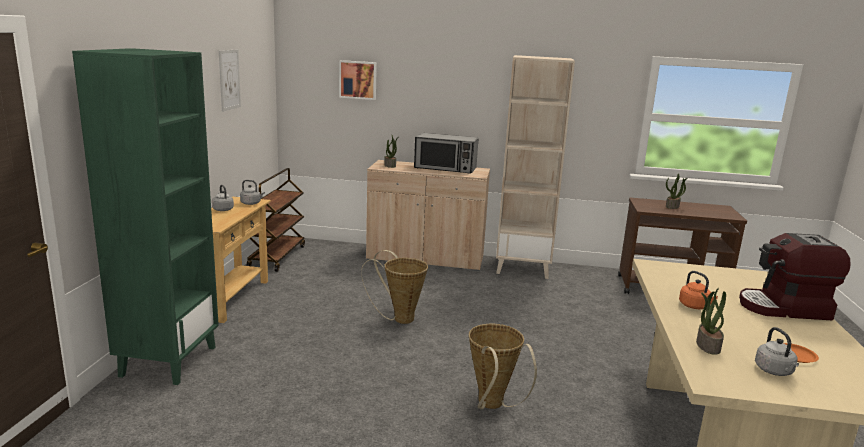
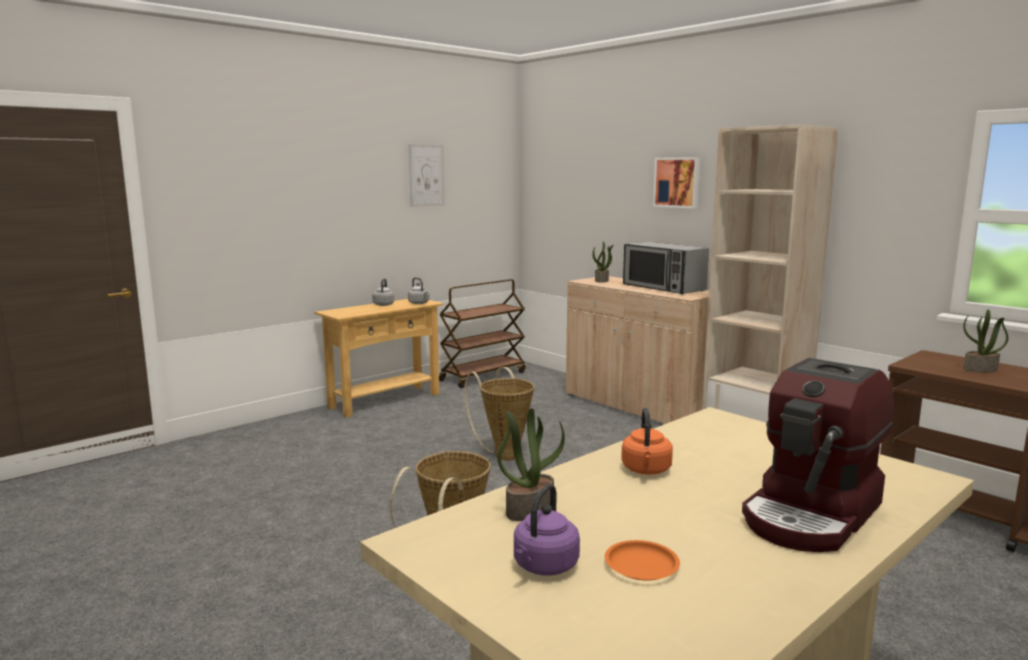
camera: 40 degrees right, 5 degrees down
green bookcase [72,48,219,385] -> none
picture [339,60,377,100] -> picture moved to [653,157,700,209]
coffee machine [739,233,850,320] -> coffee machine turned 90 degrees counterclockwise [742,358,894,552]
grey kettle [755,327,799,376] -> purple kettle [514,484,580,575]

